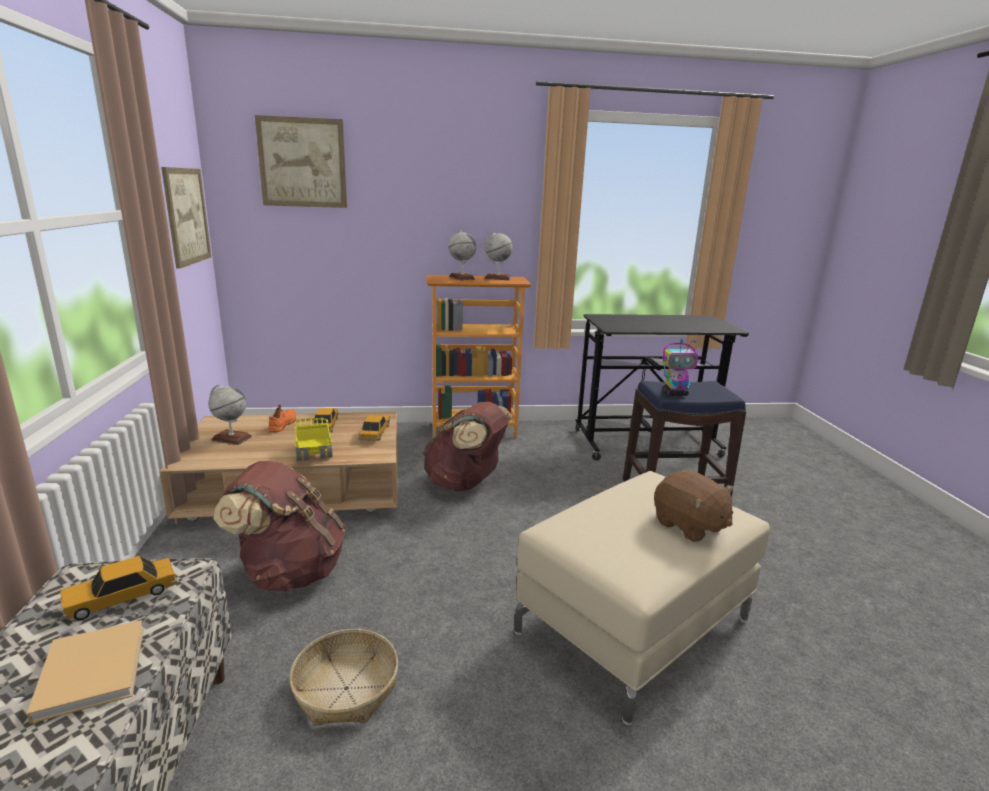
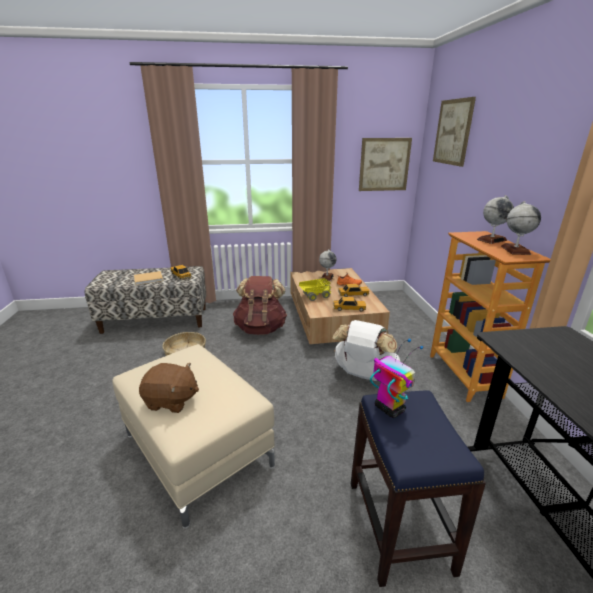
camera: 90 degrees right, 5 degrees up
brown backpack [423,402,513,491] -> white backpack [333,320,400,381]
brown plush toy [654,470,734,542] -> brown plush toy turned 135 degrees counterclockwise [139,363,199,413]
toy robot [662,339,698,396] -> toy robot turned 150 degrees clockwise [370,339,423,418]

